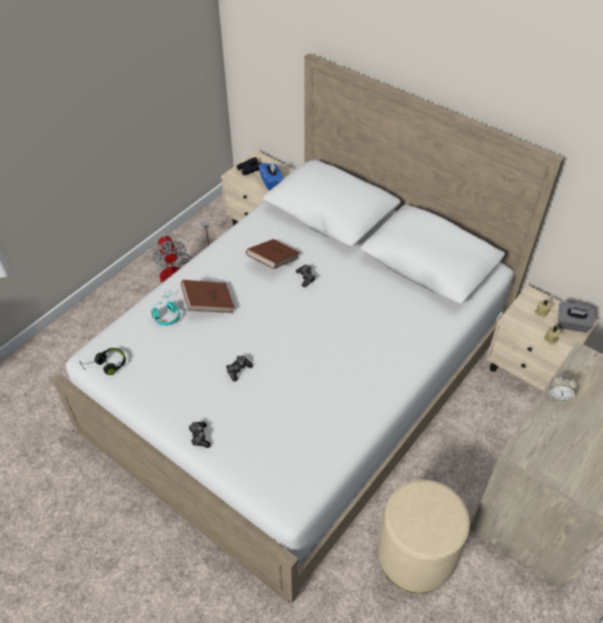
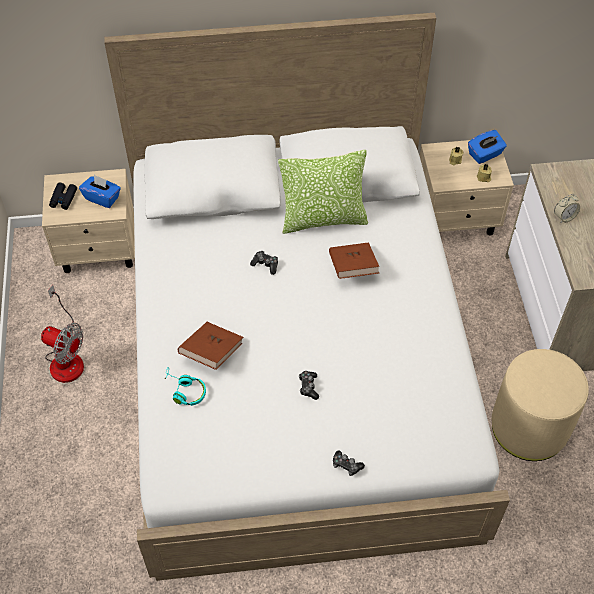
camera: 45 degrees left, 5 degrees up
black headphones [80,348,126,375] -> none
brown book [246,239,300,269] -> brown book moved to [329,242,379,279]
grey tissue box [558,302,595,332] -> blue tissue box [468,130,507,164]
none -> pillow [278,150,368,234]

